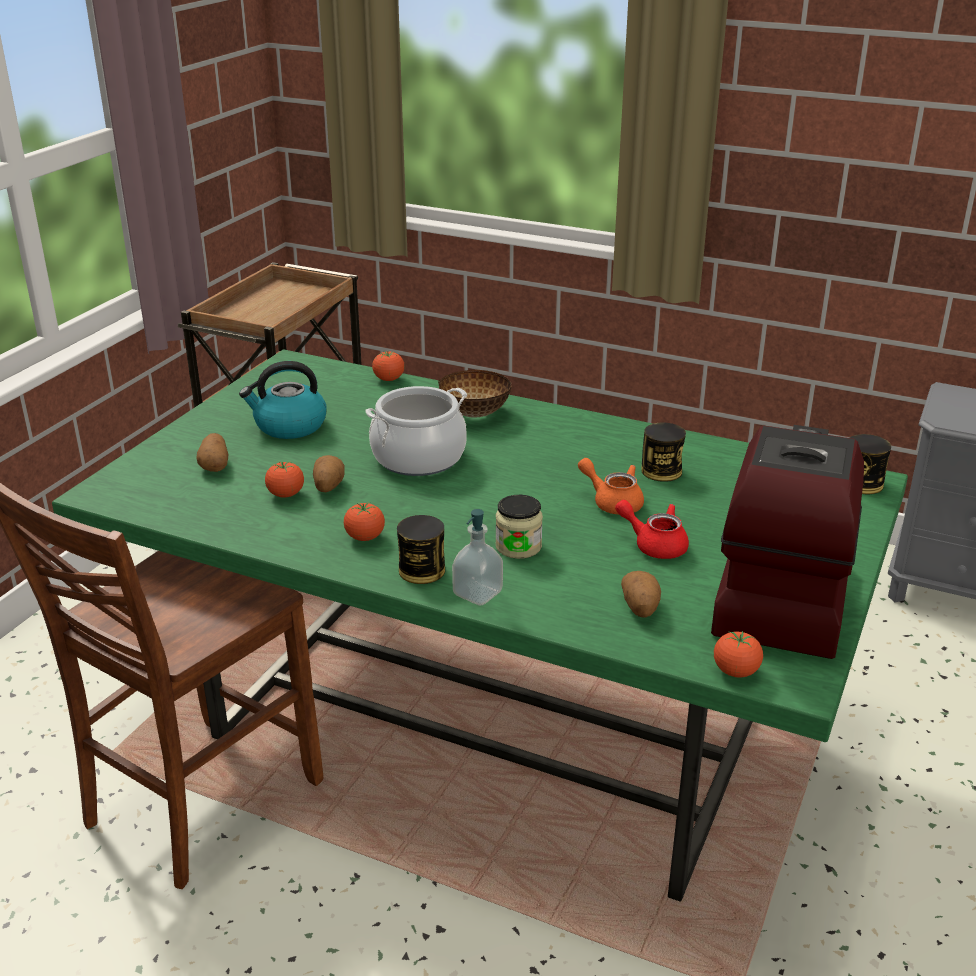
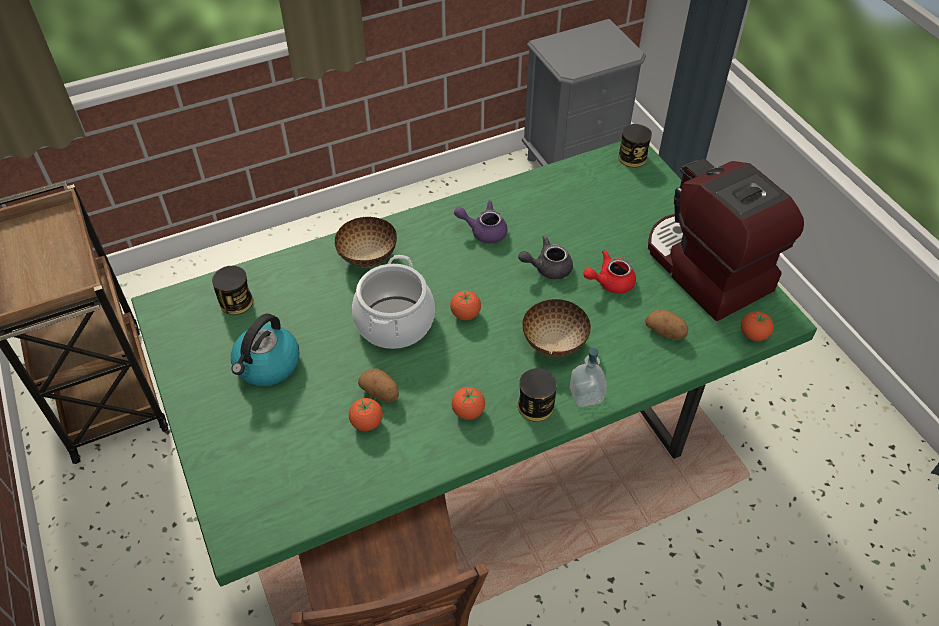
camera: 50 degrees left, 20 degrees up
potato [196,433,228,472] -> none
tomato [372,351,405,381] -> tomato moved to [450,291,481,320]
jar [496,495,543,559] -> bowl [522,299,591,357]
orange teapot [578,458,644,514] -> grey teapot [518,236,573,279]
can [641,423,686,482] -> can moved to [212,266,253,315]
none -> purple teapot [454,201,508,243]

